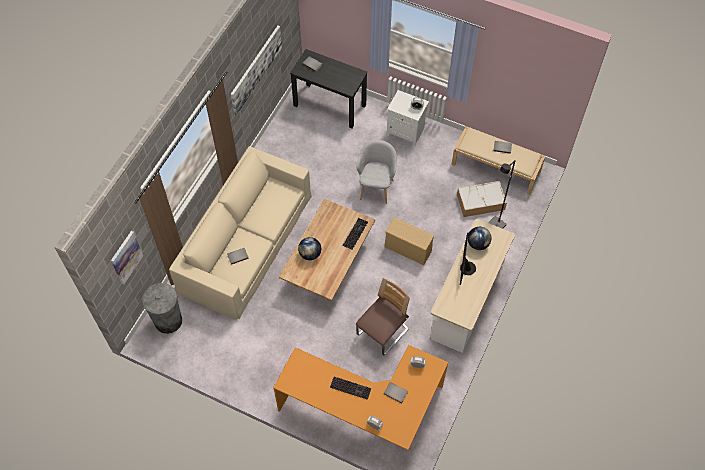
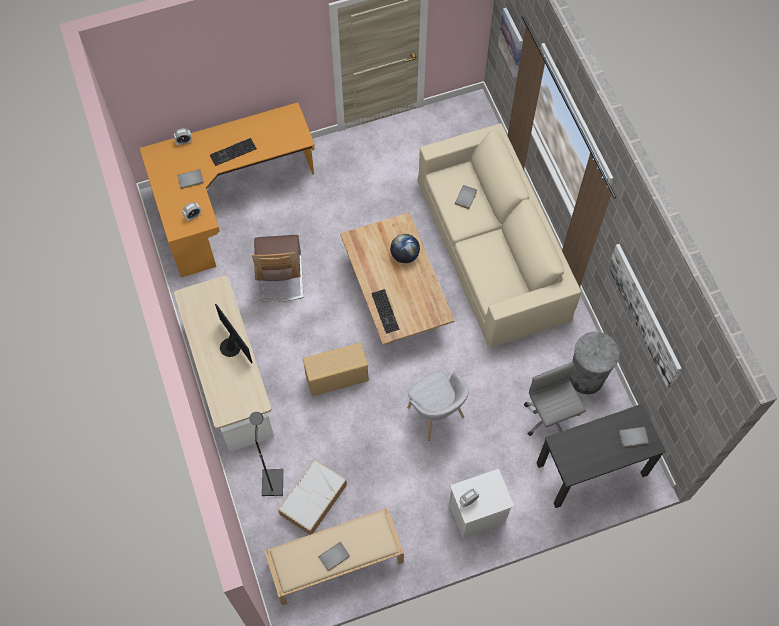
camera: 135 degrees right, 5 degrees up
grey trash can [142,283,182,334] -> grey trash can moved to [570,332,620,394]
globe [468,227,491,250] -> none
none -> grey office chair [524,362,586,436]

